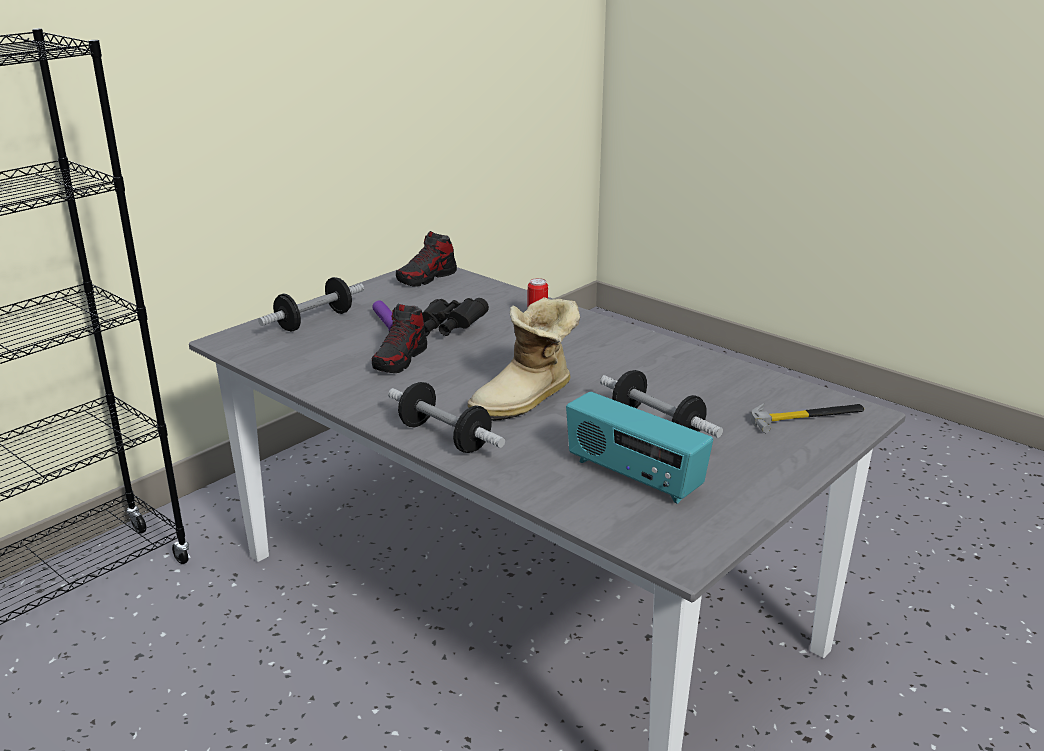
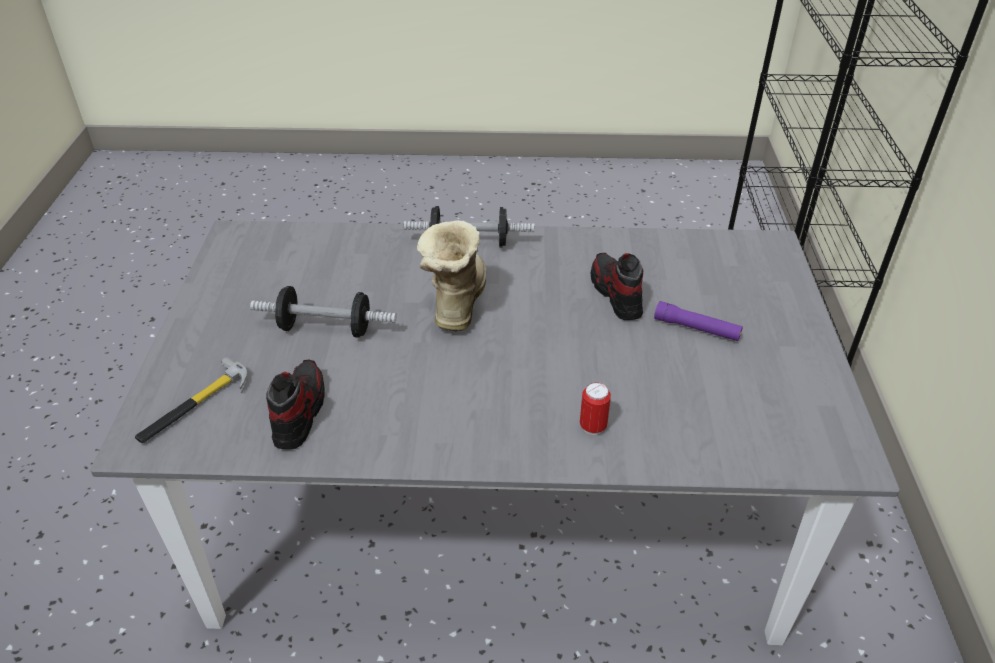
camera: 140 degrees right, 15 degrees up
dumbbell [258,277,364,332] -> none
shoe [396,231,457,287] -> shoe moved to [266,360,325,450]
black binoculars [422,298,489,336] -> none
radio [566,392,713,504] -> none

